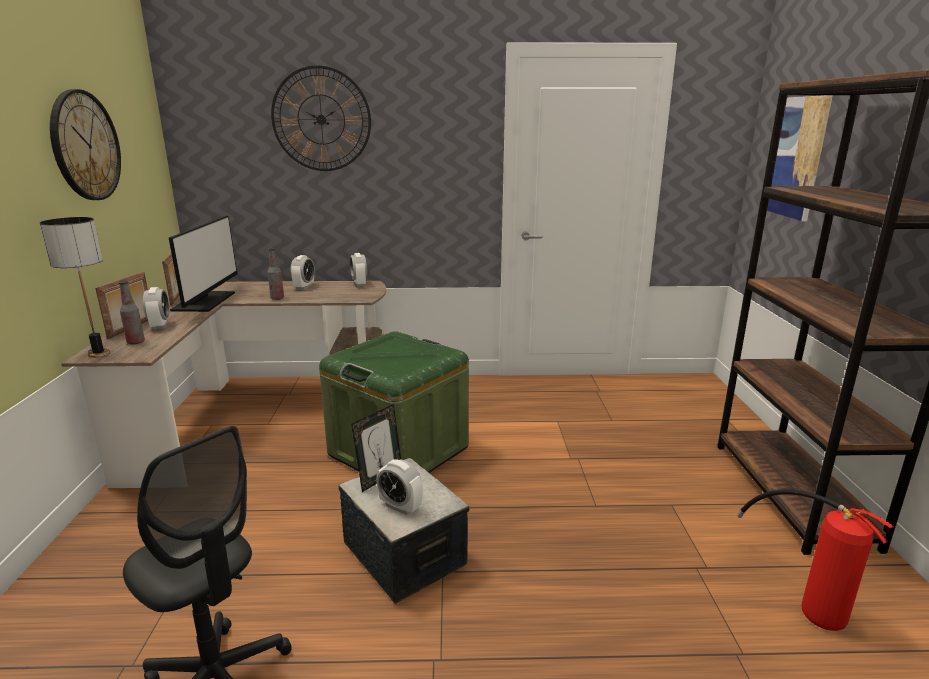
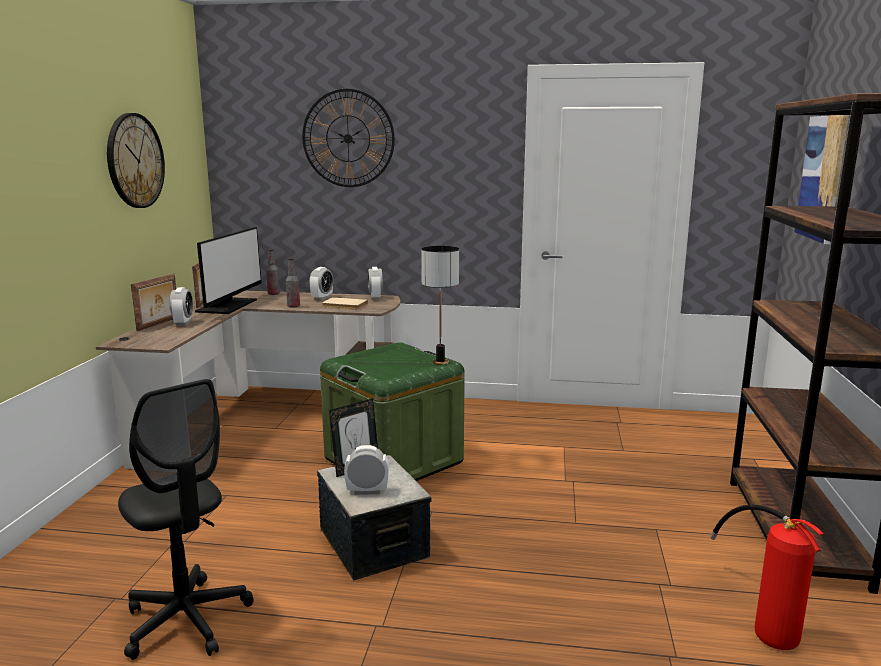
camera: 10 degrees right, 5 degrees down
table lamp [40,217,110,357] -> table lamp moved to [421,246,460,365]
bottle [119,281,145,345] -> bottle moved to [266,249,280,295]
alarm clock [377,459,423,515] -> alarm clock turned 135 degrees clockwise [344,445,389,495]
none -> beige book [322,297,368,310]

